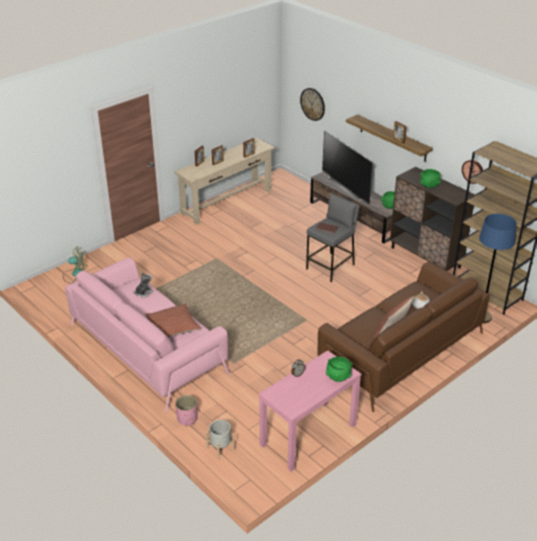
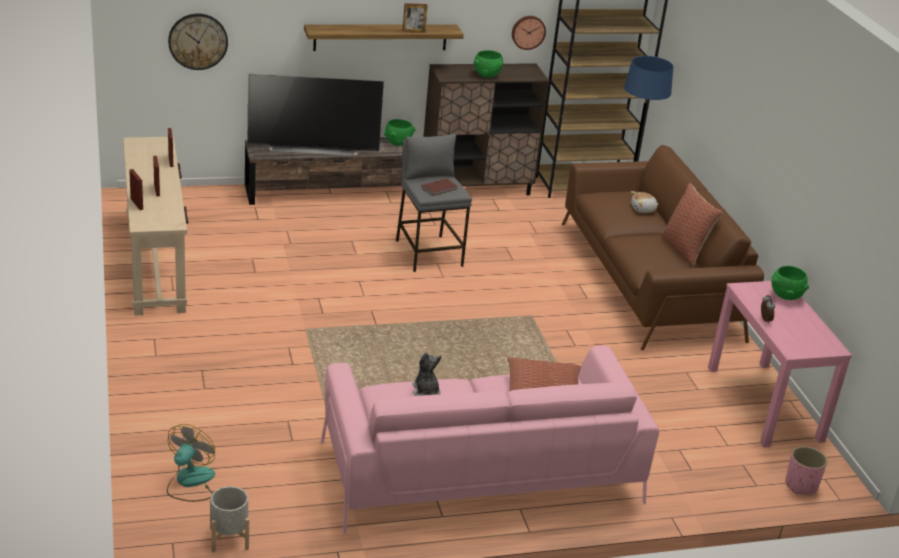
camera: 65 degrees left, 5 degrees down
pink planter [175,395,197,426] -> pink planter moved to [785,446,827,495]
grey planter [206,420,235,459] -> grey planter moved to [210,486,249,552]

